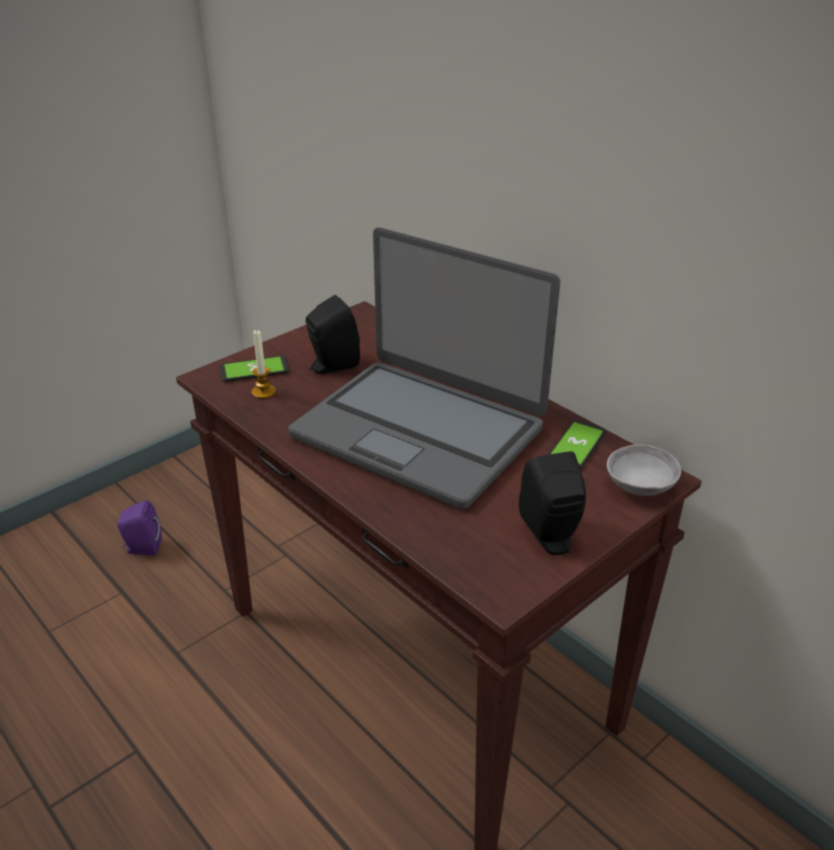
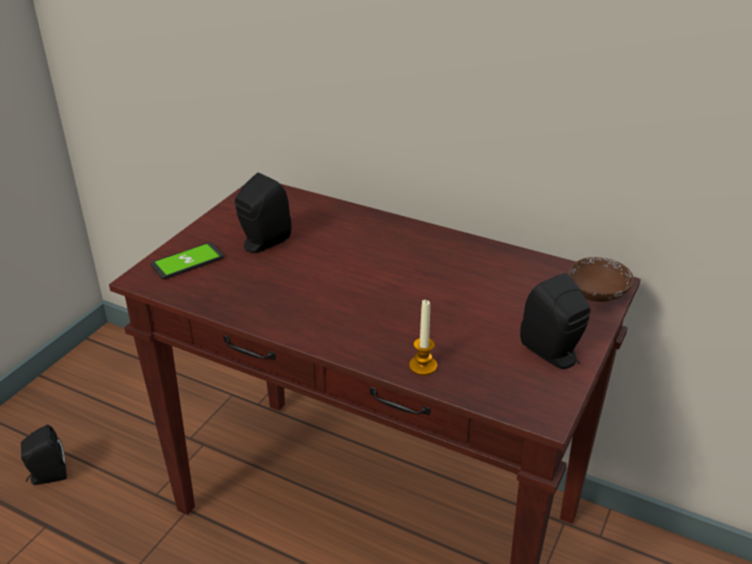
camera: 20 degrees left, 0 degrees up
purple speaker [117,500,162,555] -> black speaker [21,425,67,485]
candle [252,329,276,399] -> candle moved to [409,300,437,375]
laptop [288,227,560,509] -> none
phone [548,420,606,469] -> none
grey bowl [607,444,681,496] -> brown bowl [568,257,634,302]

